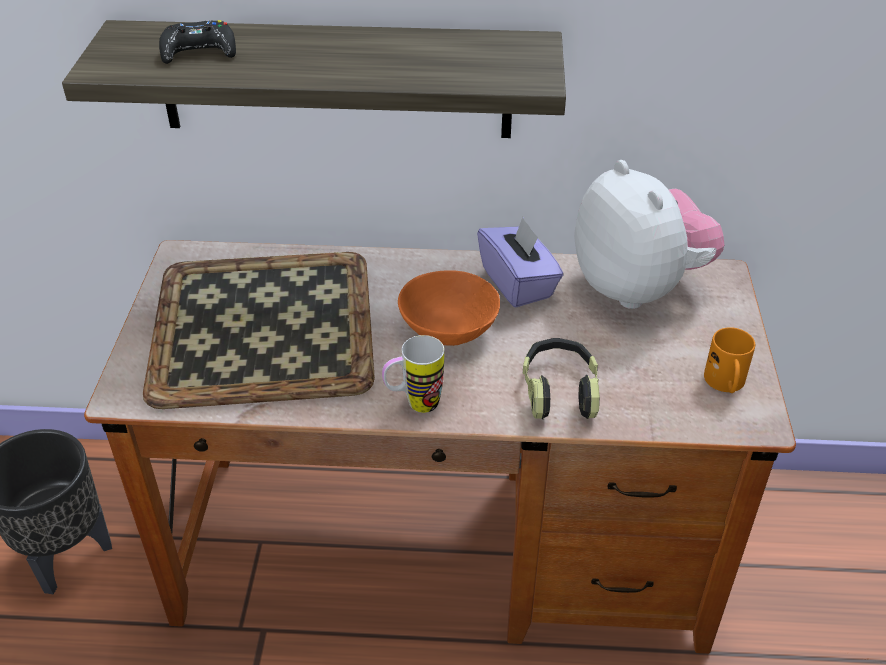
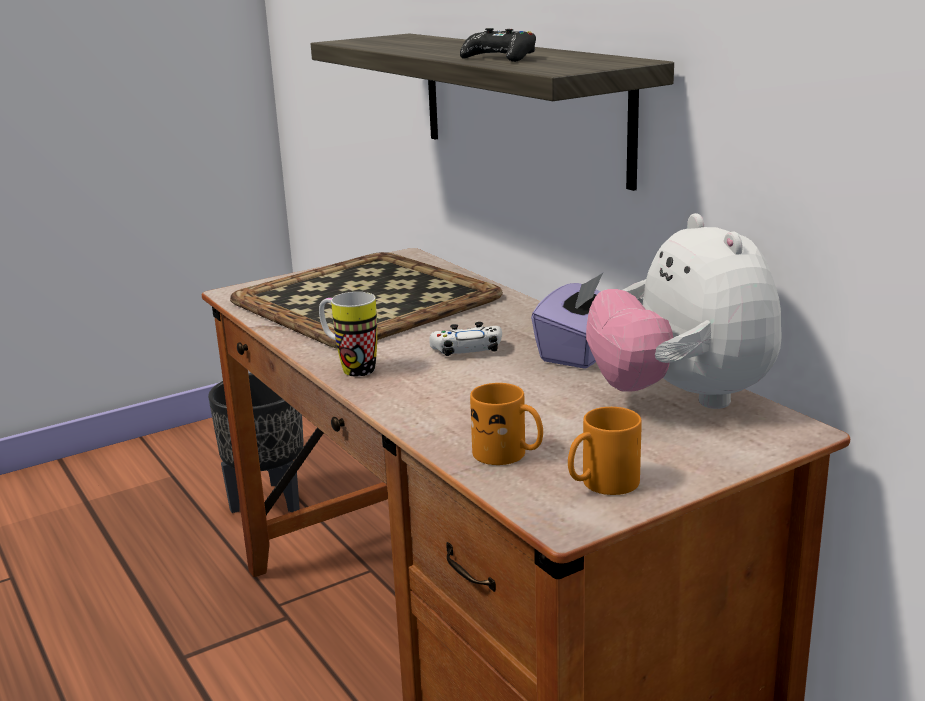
camera: 55 degrees right, 20 degrees down
black game controller [159,20,236,64] -> black game controller moved to [460,28,536,62]
orange bowl [398,270,500,346] -> white game controller [430,322,502,356]
headphones [523,338,600,419] -> none
plush toy [574,160,725,309] -> plush toy turned 135 degrees clockwise [586,213,782,409]
none -> orange mug [470,383,543,465]

